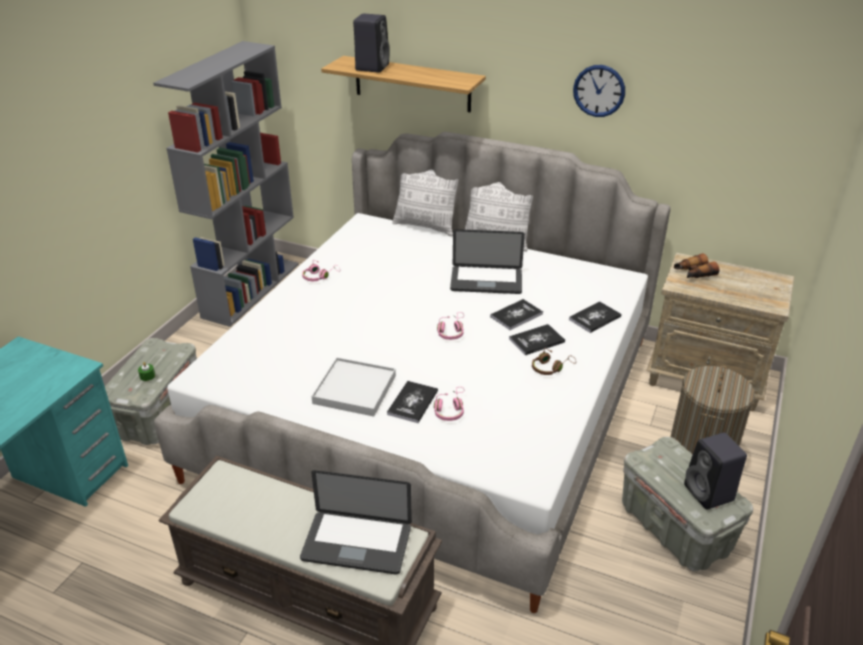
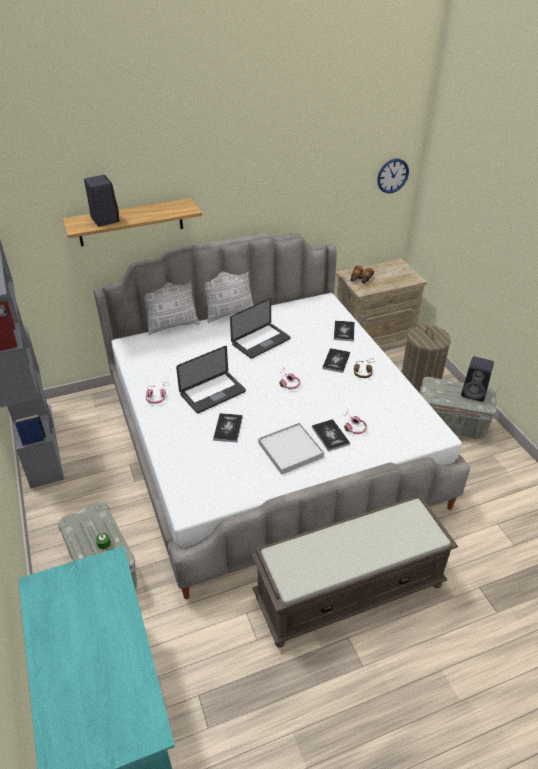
camera: 45 degrees left, 5 degrees up
laptop [300,470,412,575] -> laptop moved to [176,346,246,413]
book [490,299,543,330] -> book moved to [213,413,243,442]
wall clock [573,65,625,117] -> wall clock moved to [377,159,409,193]

